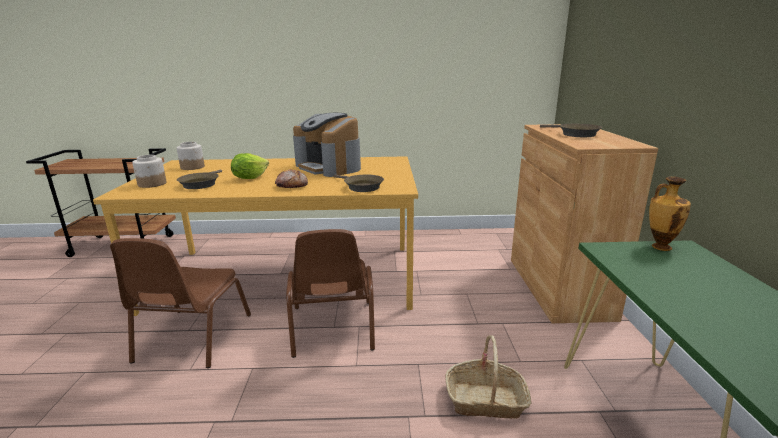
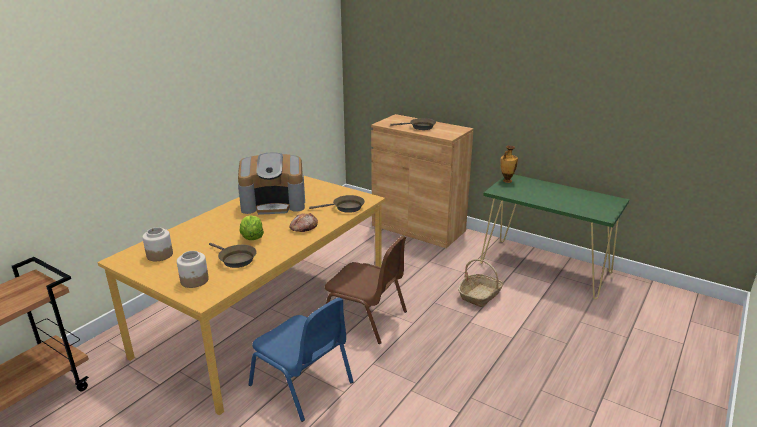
camera: 55 degrees left, 5 degrees up
brown chair [110,238,251,368] -> blue chair [249,297,354,422]

